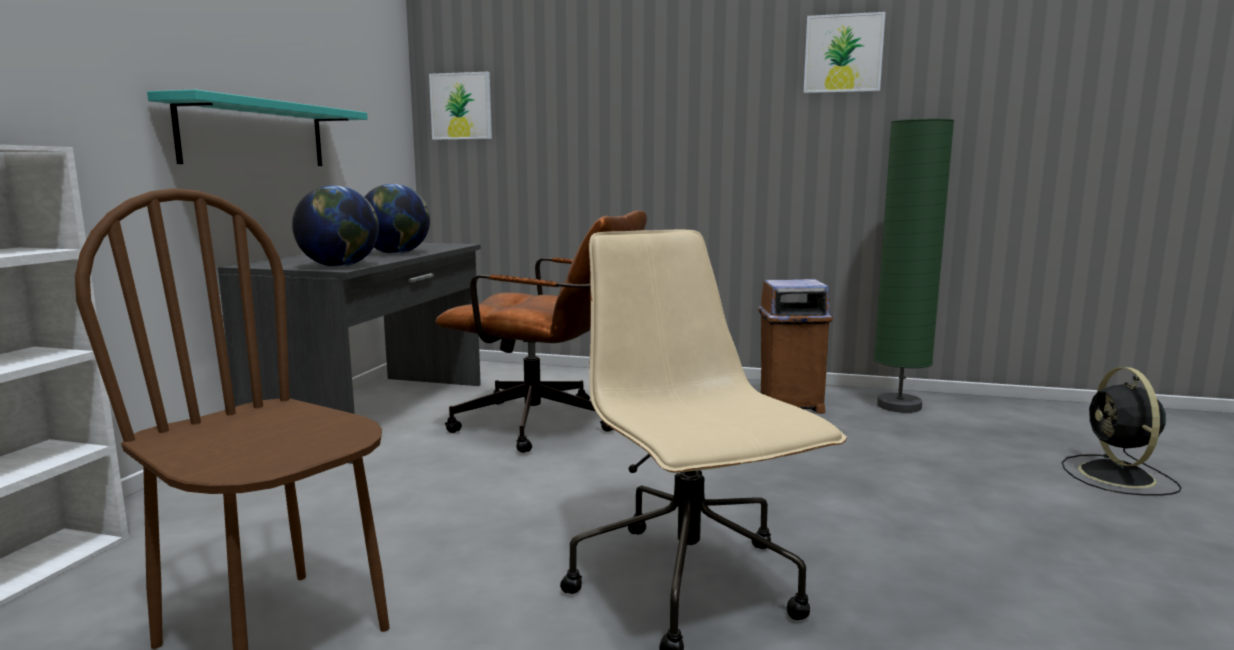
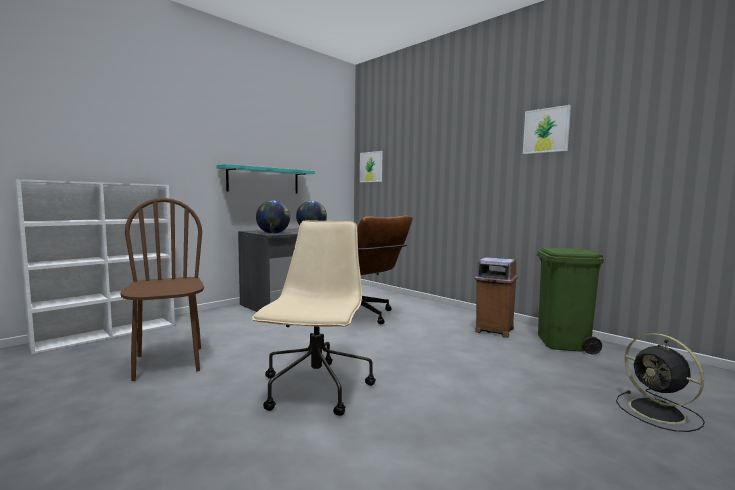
camera: 30 degrees right, 5 degrees down
green floor lamp [874,119,954,413] -> green trash can [537,248,604,354]
black fan [1062,367,1182,496] -> black fan turned 60 degrees counterclockwise [616,333,705,432]

